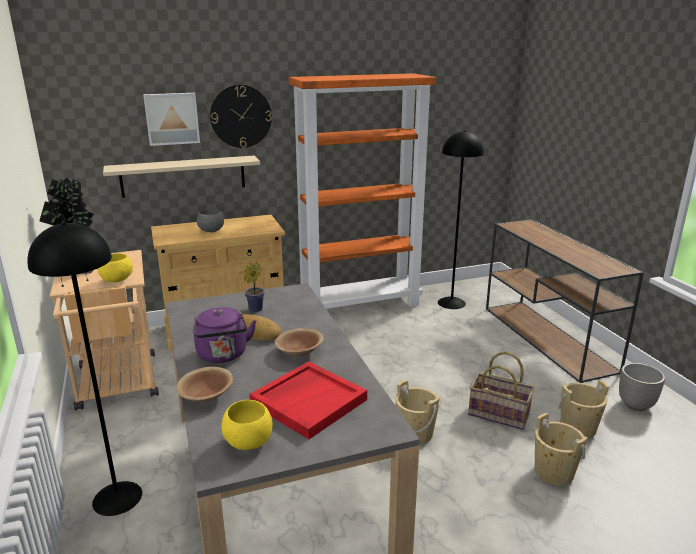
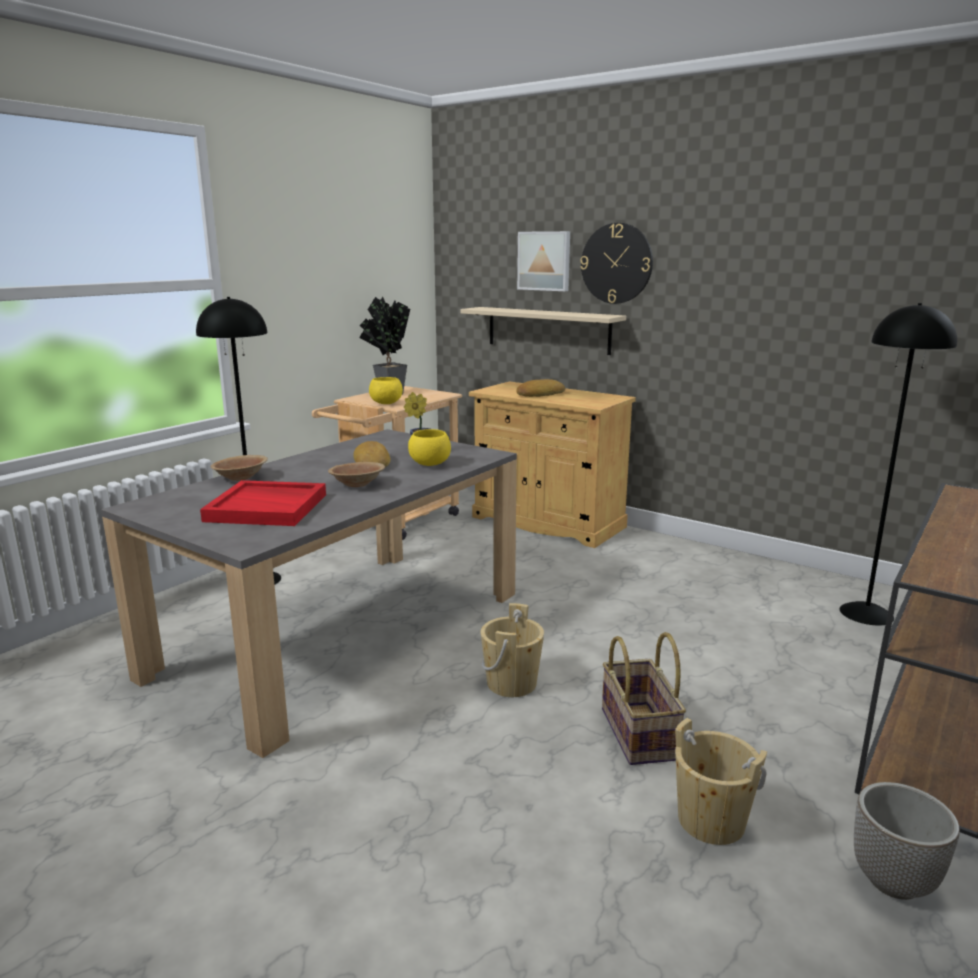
camera: 55 degrees right, 5 degrees down
purple kettle [193,307,256,363] -> none
grey bowl [197,209,224,232] -> bread [516,379,565,397]
yellow bowl [221,400,273,450] -> yellow bowl moved to [408,429,451,466]
orange bookcase [289,73,436,309] -> none
beige bucket [535,413,588,486] -> none

